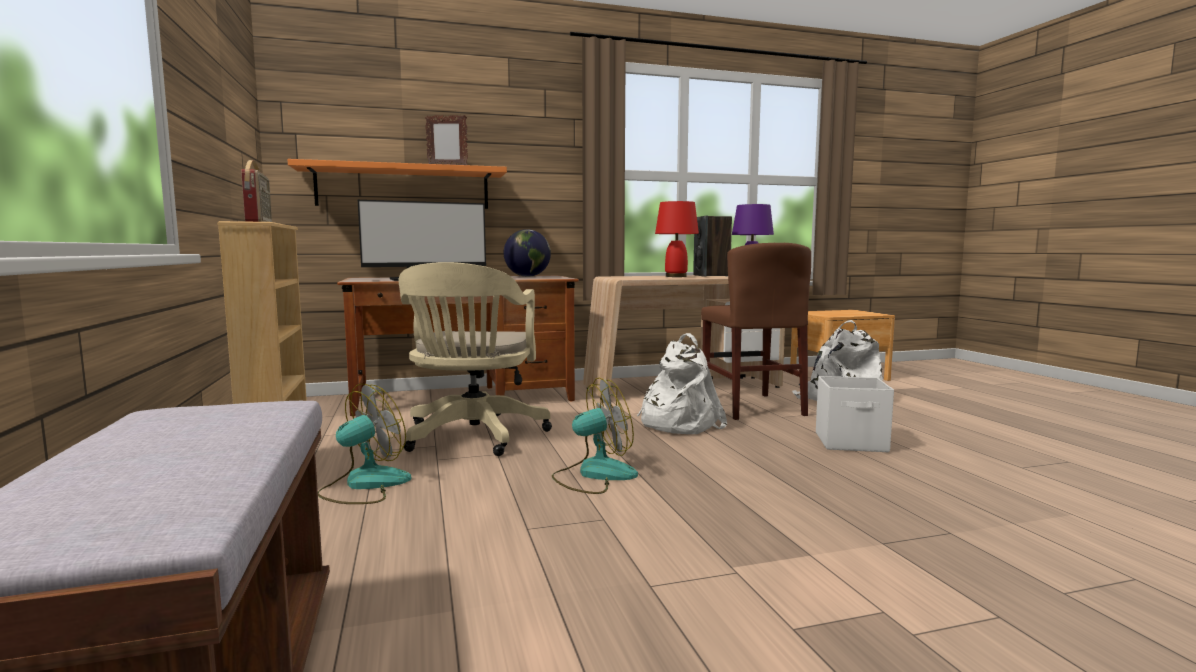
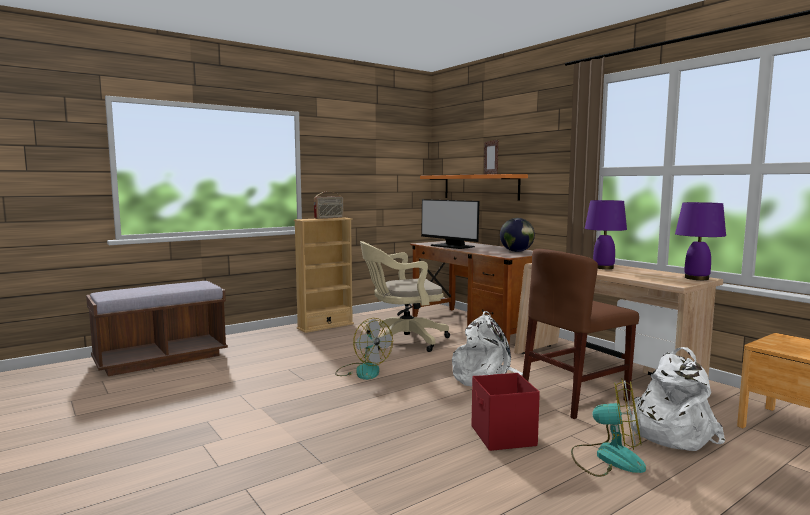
camera: 70 degrees right, 0 degrees up
fan [318,383,411,504] -> fan moved to [571,379,646,477]
red table lamp [655,201,699,277] -> purple table lamp [585,200,627,269]
speaker [693,216,732,277] -> none
white storage box [816,376,894,452] -> red storage box [472,373,540,451]

